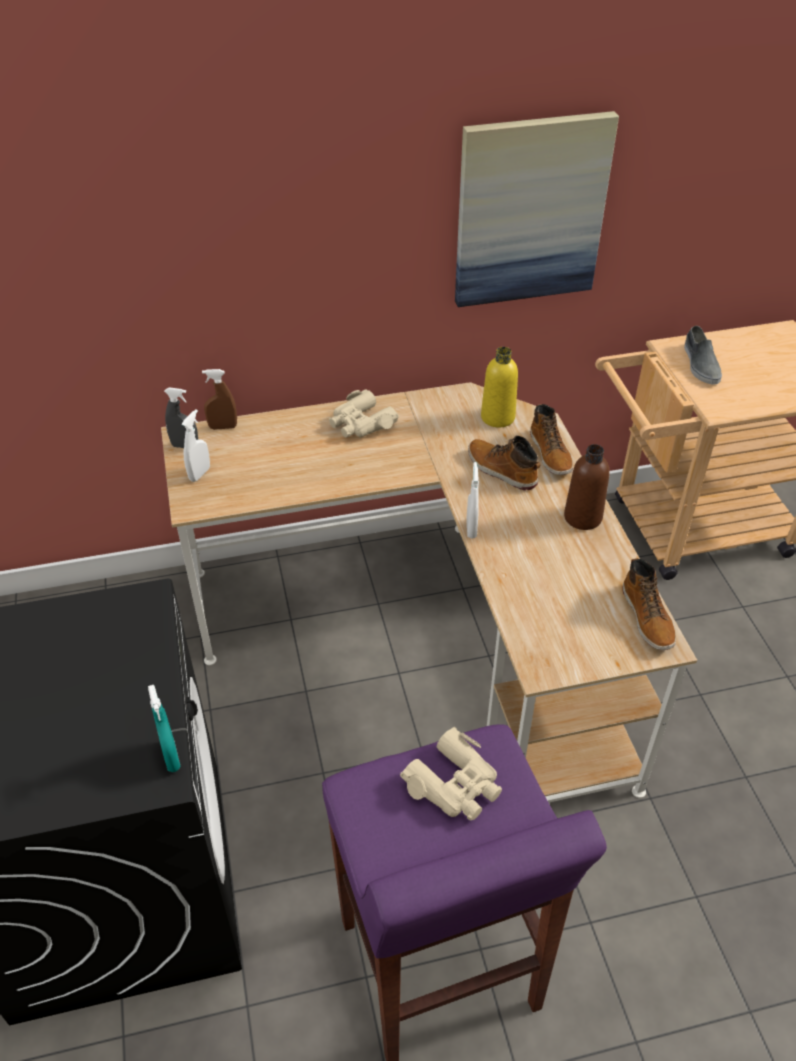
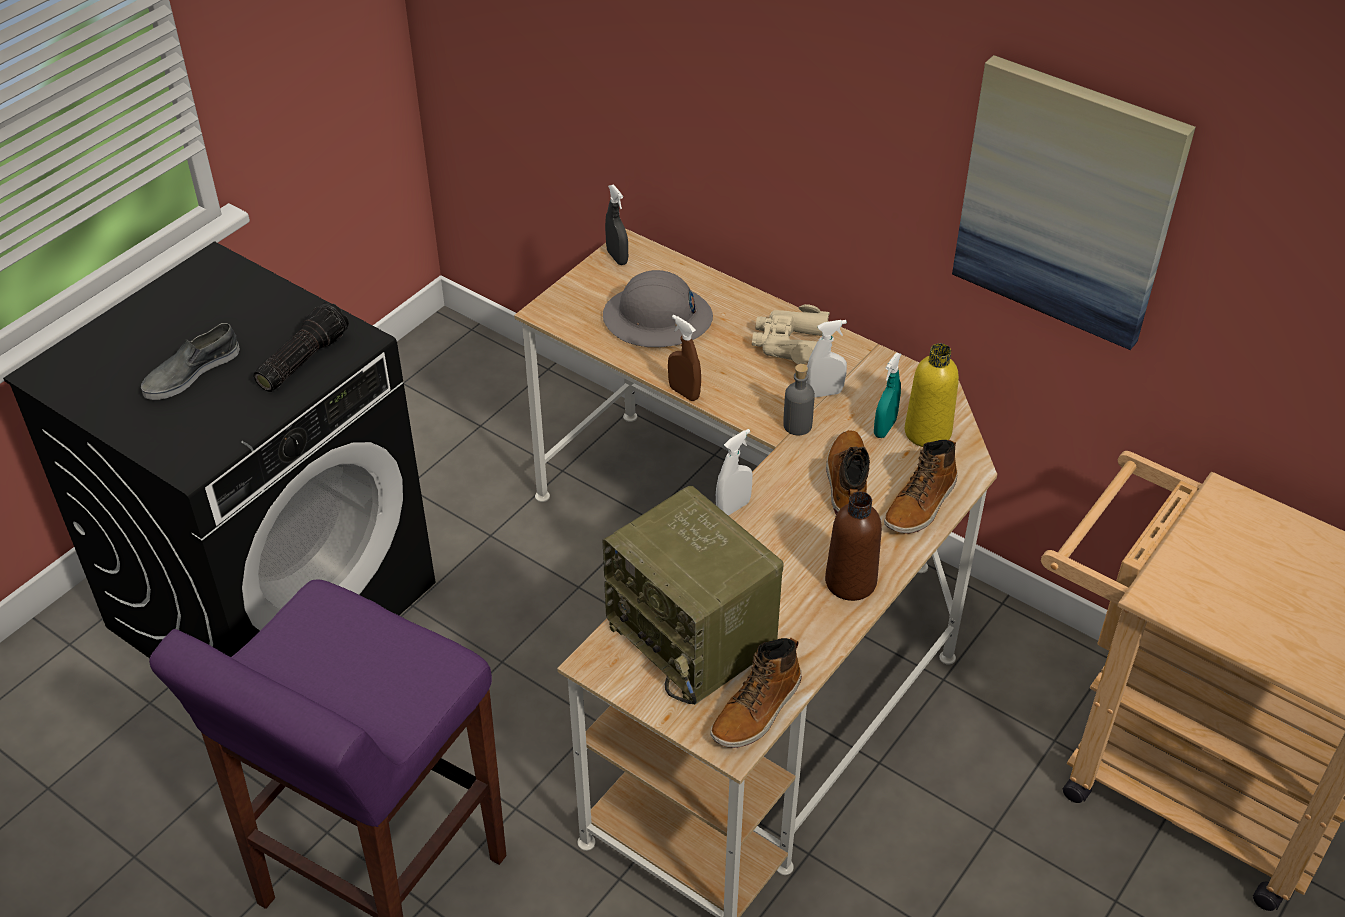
camera: 50 degrees right, 0 degrees up
turquoise spray bottle [148,685,181,772] -> turquoise spray bottle moved to [874,353,901,438]
white spray bottle [181,409,210,482] -> white spray bottle moved to [806,320,847,398]
brown spray bottle [202,369,237,430] -> brown spray bottle moved to [668,315,701,401]
beige binoculars [400,727,502,820] -> none
grey shoe [684,326,722,385] -> grey shoe moved to [141,323,240,400]
none -> flashlight [253,302,349,392]
none -> radio [602,486,784,705]
none -> grey hard hat [603,270,713,347]
none -> grey bottle [783,364,815,435]

